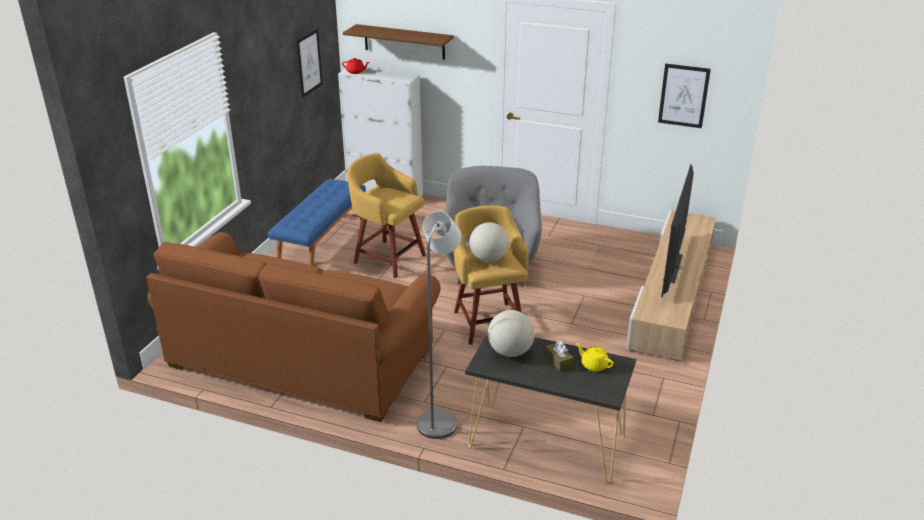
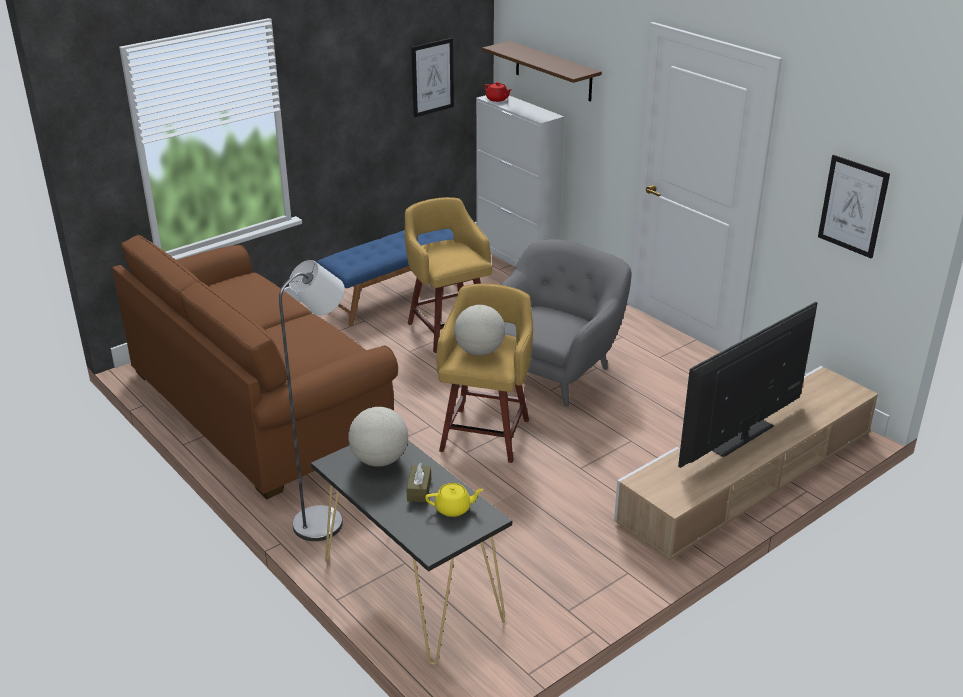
camera: 30 degrees right, 0 degrees up
yellow teapot [576,343,614,372] -> yellow teapot turned 105 degrees clockwise [425,483,484,517]

